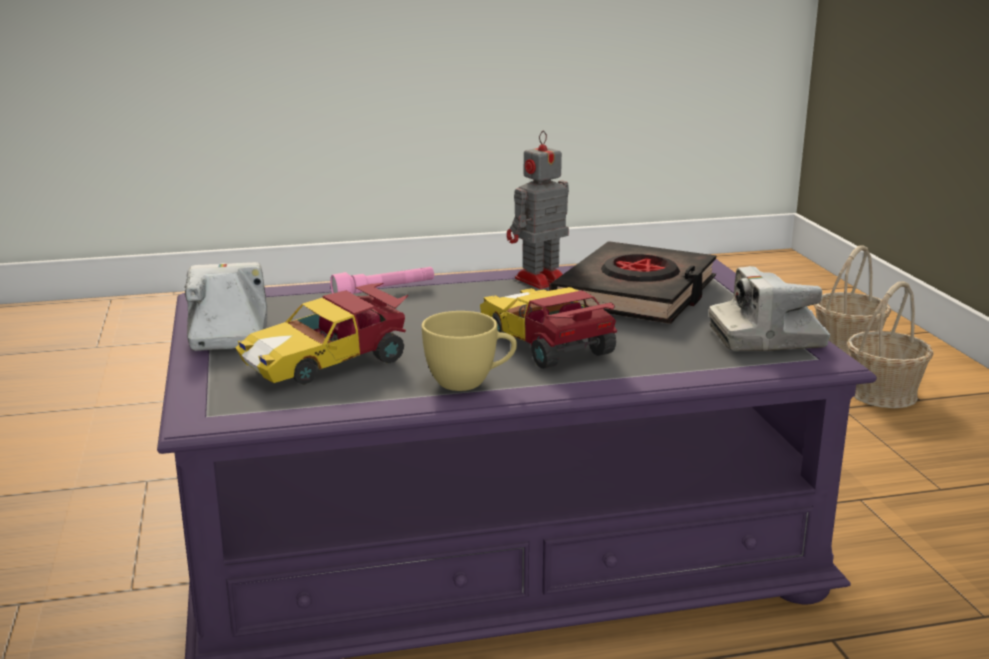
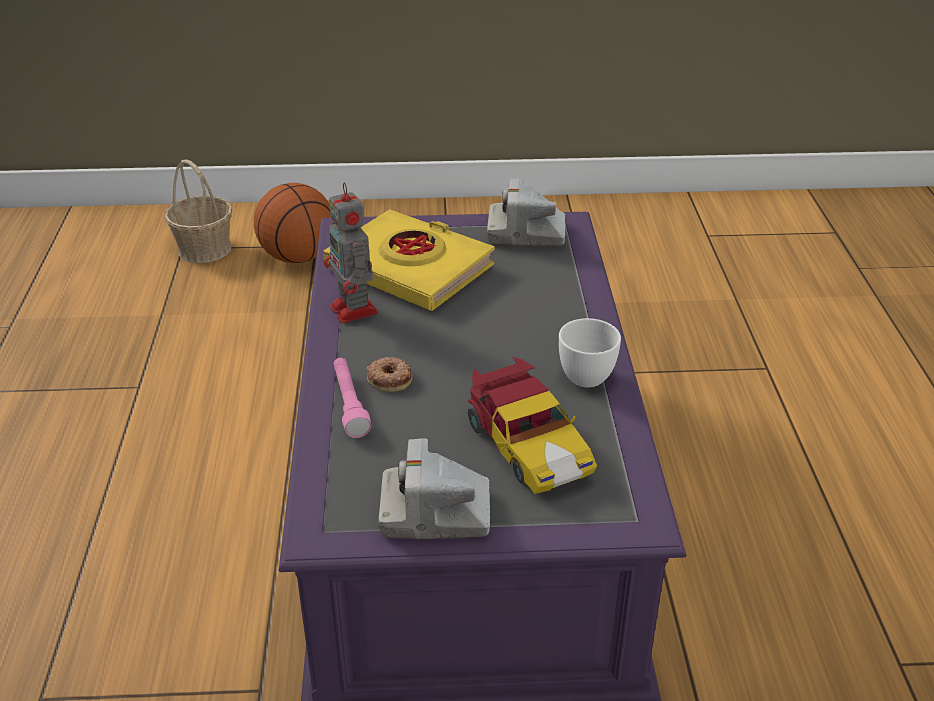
camera: 80 degrees left, 15 degrees up
yellow cup [422,311,517,391] -> white cup [559,318,621,387]
toy car [480,287,617,369] -> none
black book [549,241,716,324] -> yellow book [323,209,494,311]
camera [709,266,831,351] -> camera turned 90 degrees clockwise [487,178,565,246]
basket [847,281,934,408] -> basketball [254,183,331,263]
none -> donut [367,357,413,392]

